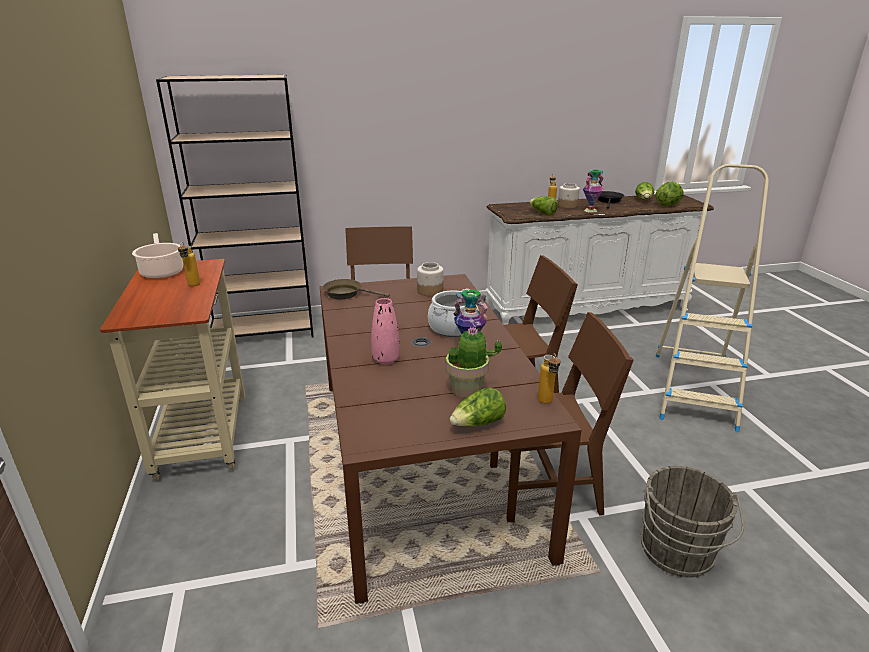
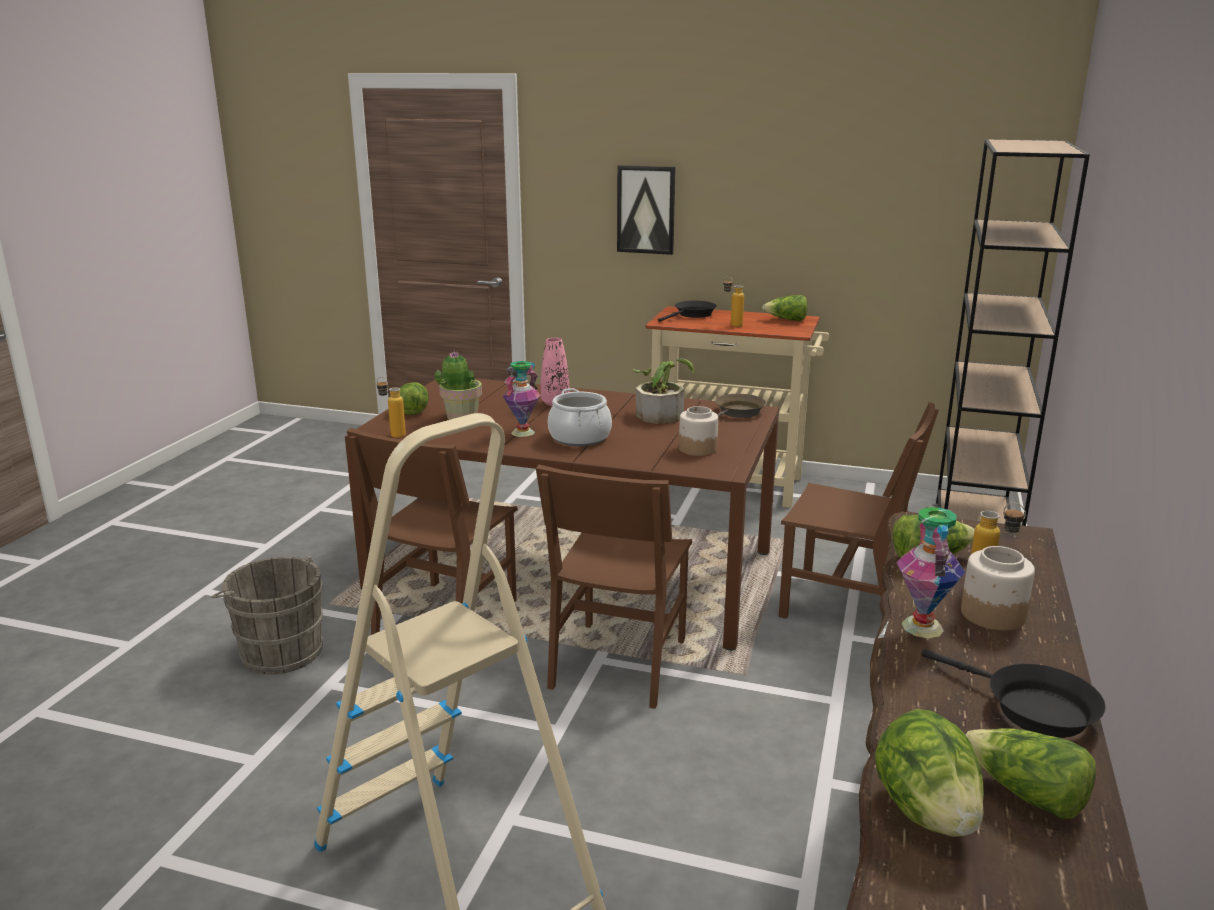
camera: 120 degrees right, 5 degrees down
cooking pot [132,233,183,279] -> lettuce [762,295,808,321]
none -> picture [617,165,676,255]
none -> potted plant [632,359,694,424]
none -> black frying pan [658,301,717,322]

